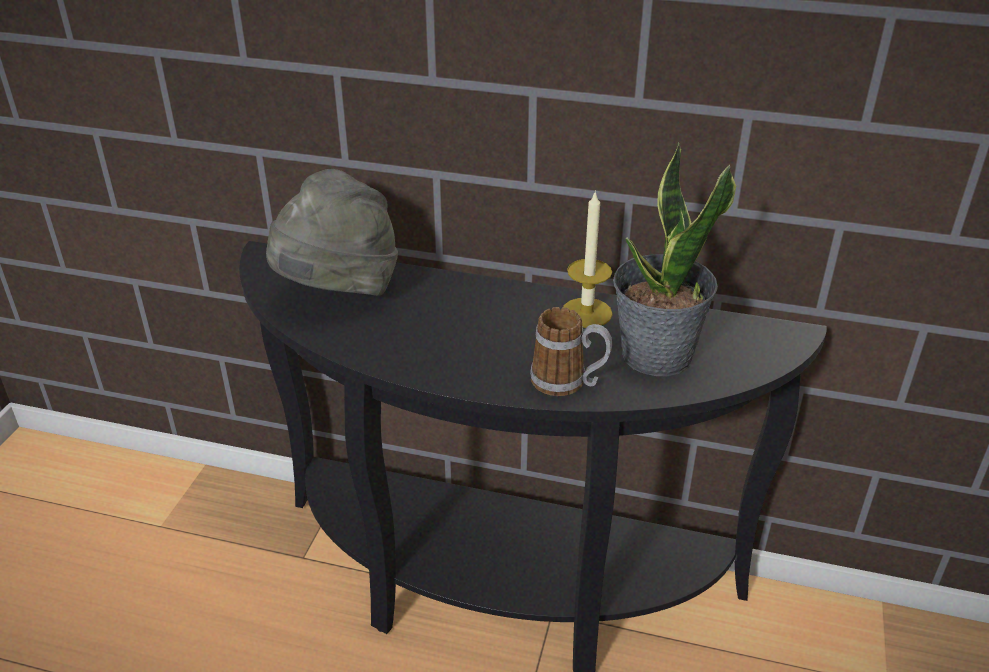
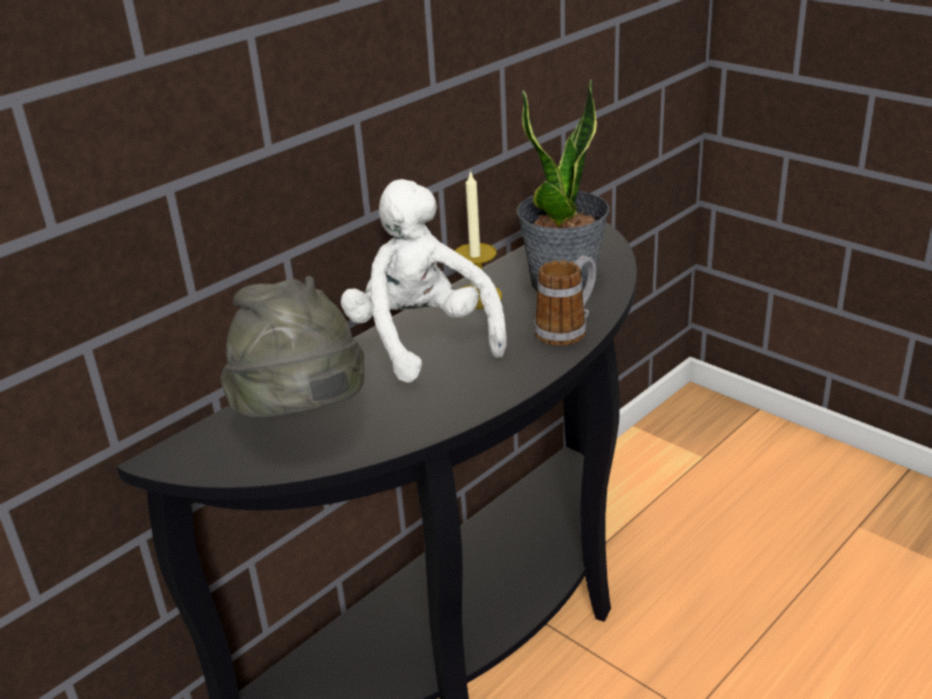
camera: 60 degrees left, 5 degrees down
none -> white plush toy [341,179,507,383]

